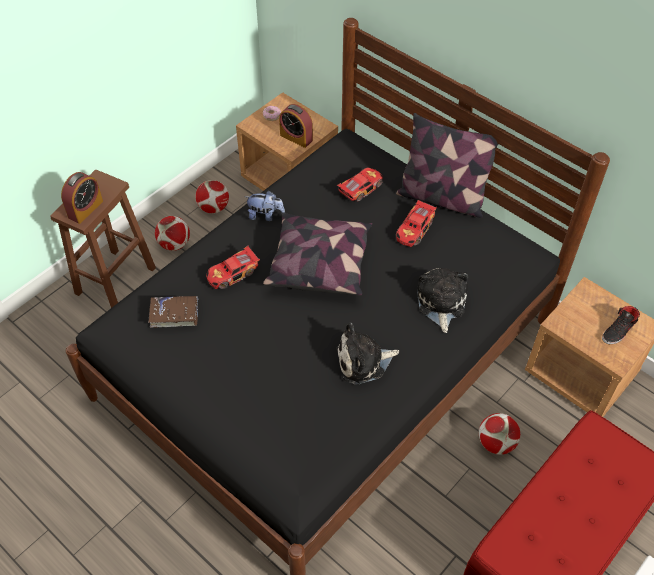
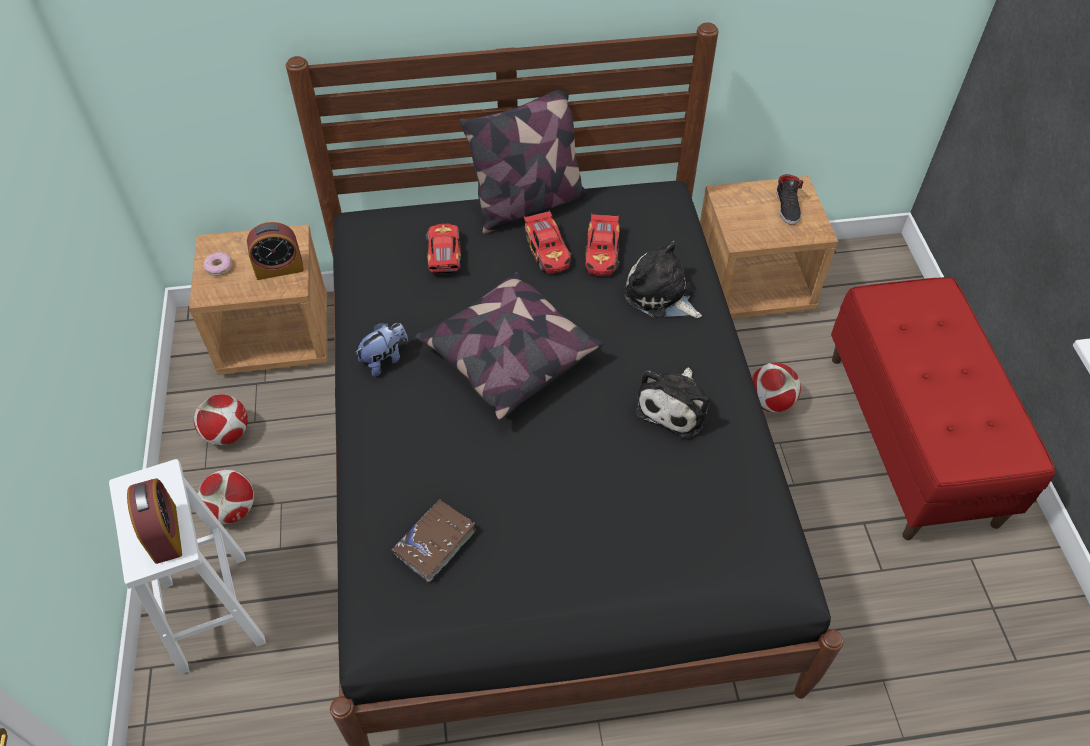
camera: 50 degrees left, 0 degrees up
brown stool [50,170,156,308] -> white stool [109,459,266,675]
toy car [206,245,260,289] -> toy car moved to [585,213,620,276]

